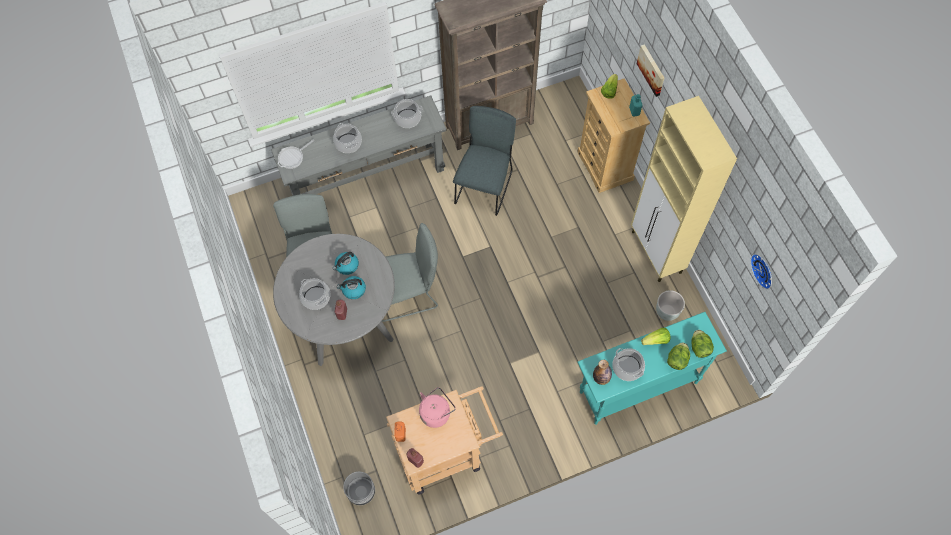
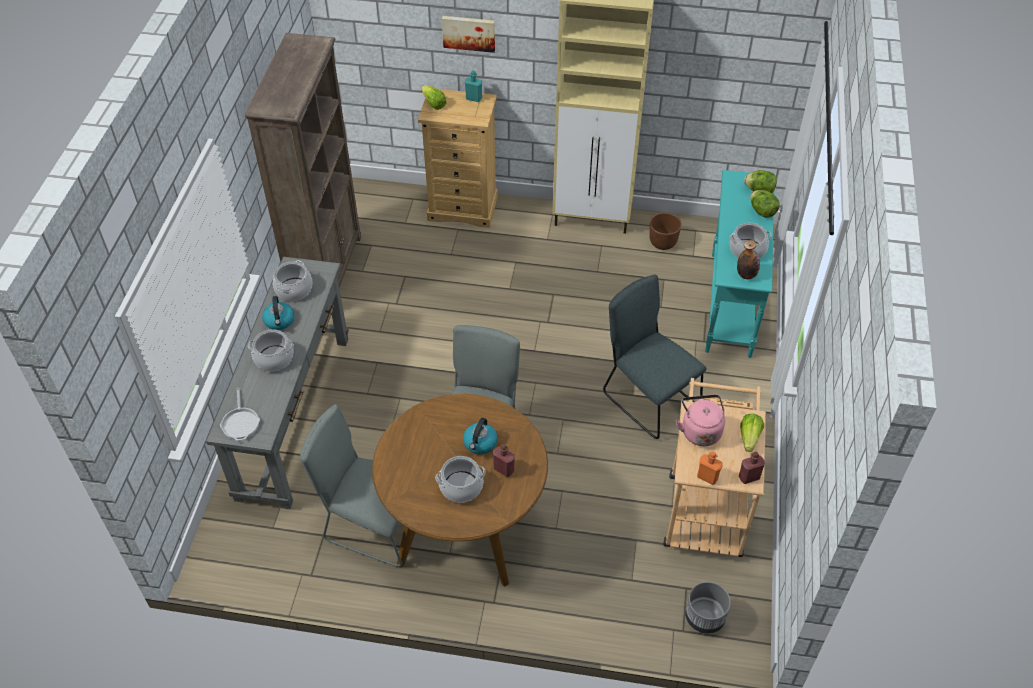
camera: 60 degrees left, 15 degrees down
grey dining table [273,234,395,366] -> brown dining table [372,394,548,587]
kettle [333,252,359,275] -> kettle moved to [262,296,294,330]
grey chair [453,106,516,216] -> grey chair moved to [603,274,706,439]
lettuce [641,328,671,345] -> lettuce moved to [740,413,764,452]
grey planter [656,290,685,321] -> brown planter [649,213,682,250]
wall clock [750,254,772,289] -> none

